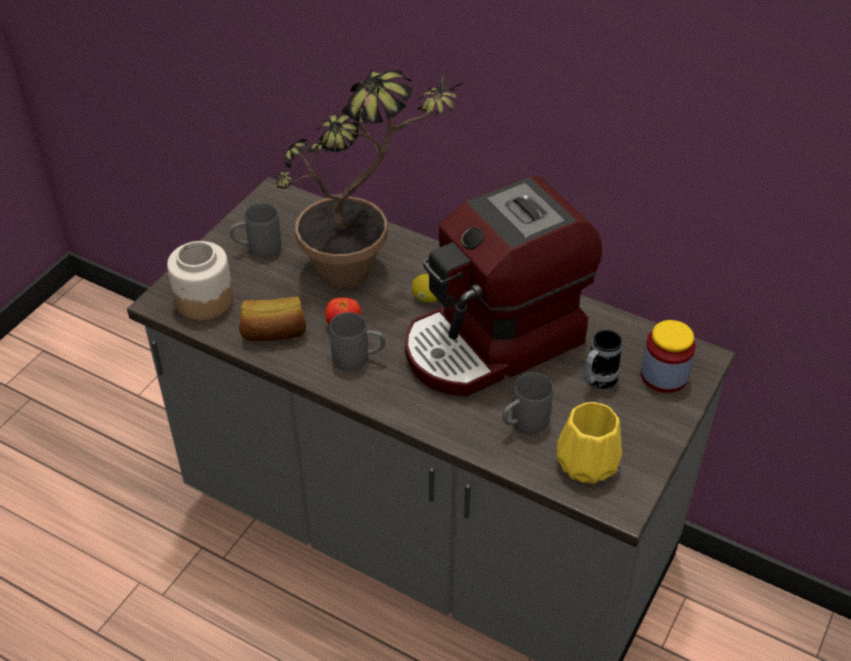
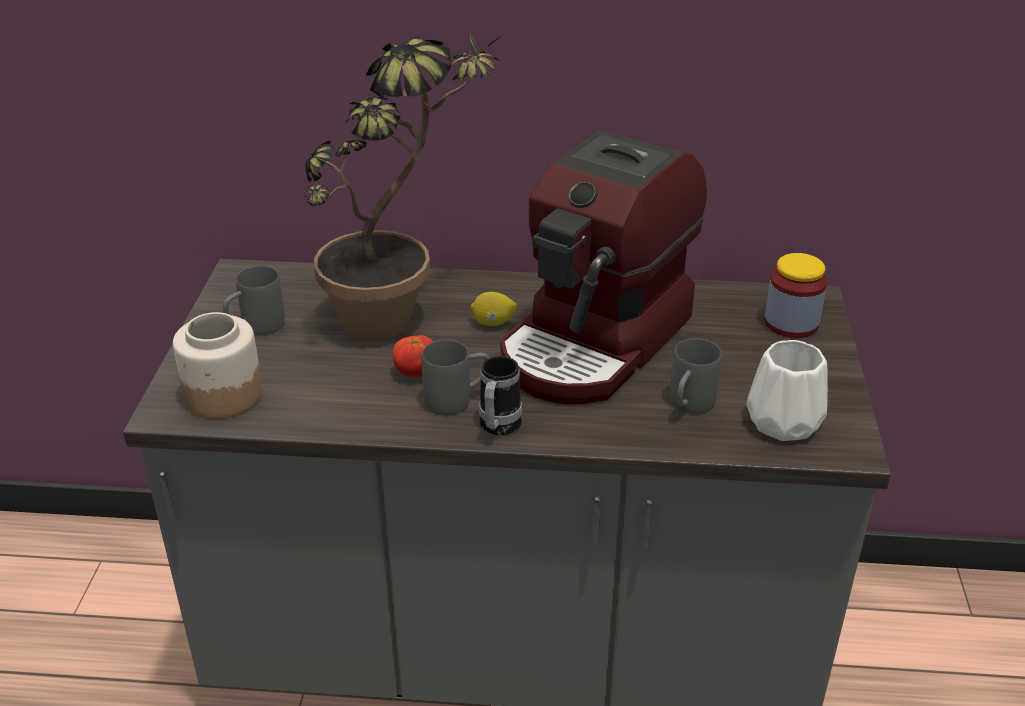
camera: 25 degrees left, 10 degrees down
bread [239,297,306,341] -> none
yellow vase [556,402,622,484] -> white vase [746,340,828,441]
mug [584,330,622,389] -> mug moved to [479,356,522,435]

